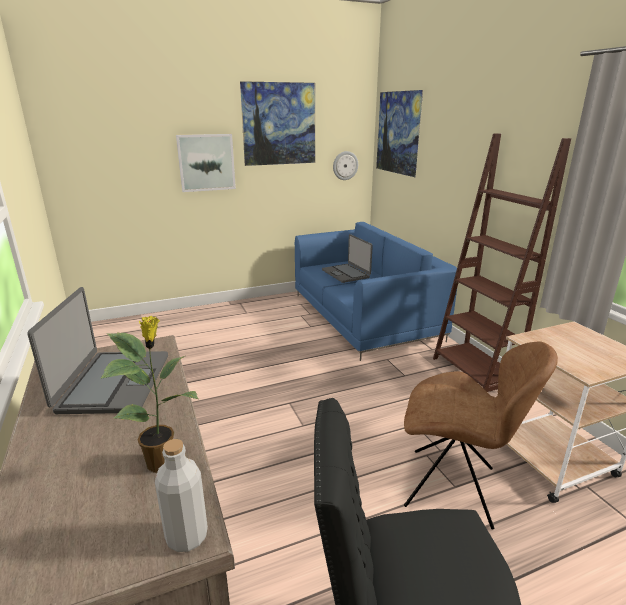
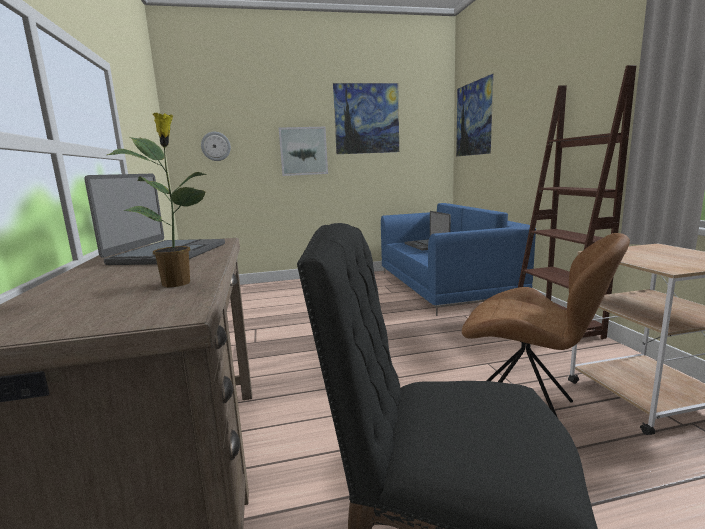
camera: 10 degrees right, 10 degrees down
grey bottle [155,439,208,552] -> none
wall clock [333,151,358,180] -> wall clock moved to [201,132,231,161]

